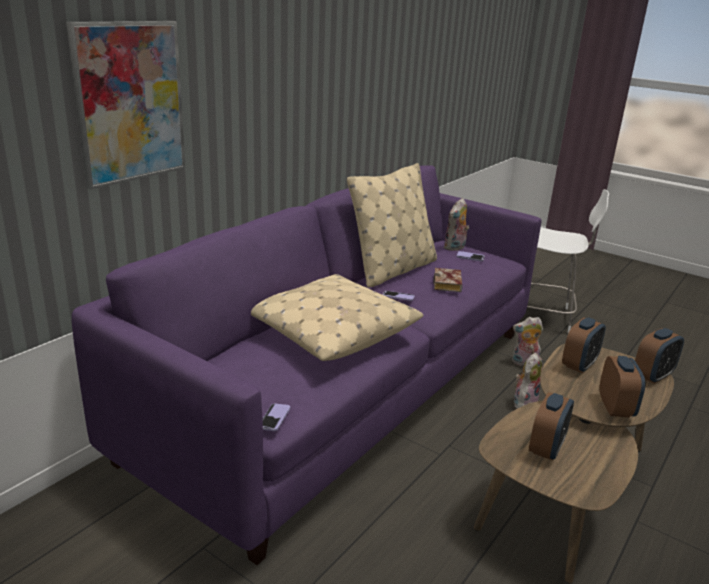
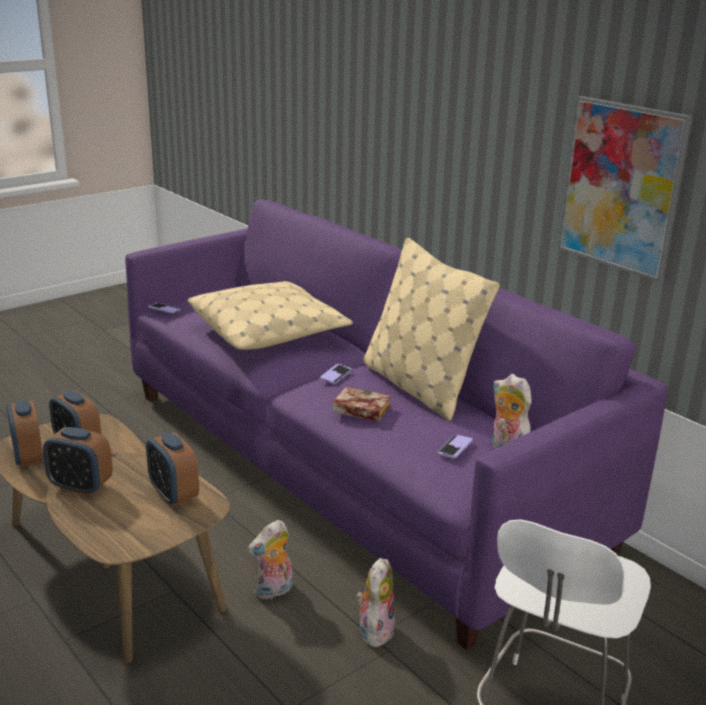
camera: 105 degrees right, 0 degrees up
picture [66,21,185,190] -> picture moved to [558,96,693,282]
plush toy [514,353,543,409] -> plush toy turned 90 degrees clockwise [248,520,293,600]
alarm clock [635,328,684,384] -> alarm clock moved to [6,400,43,467]

